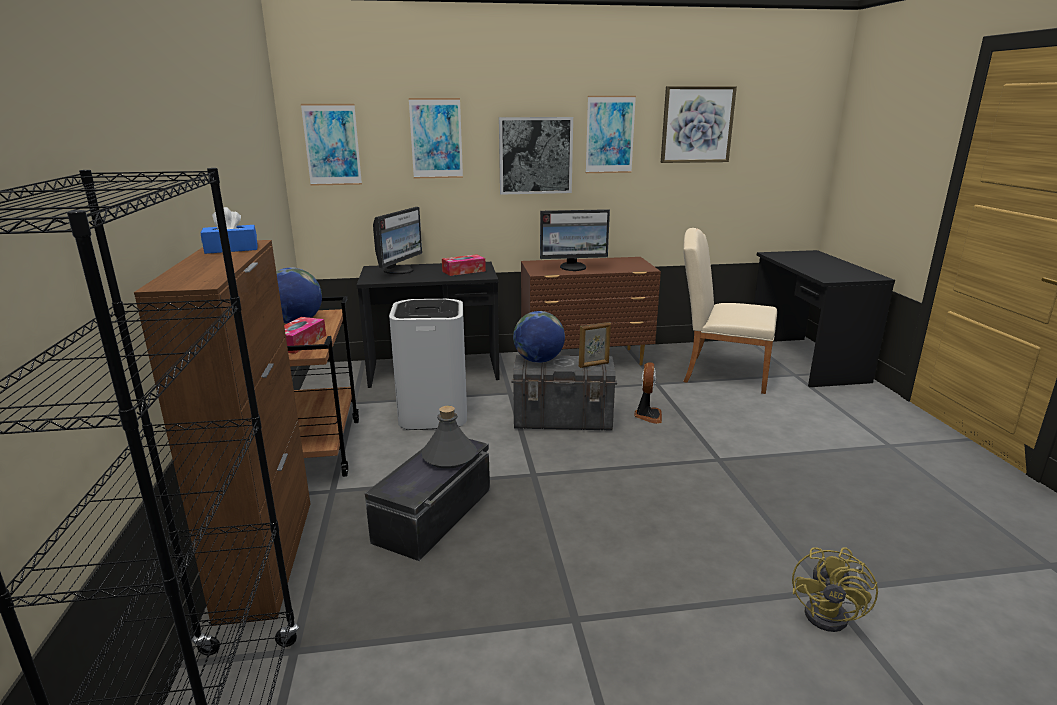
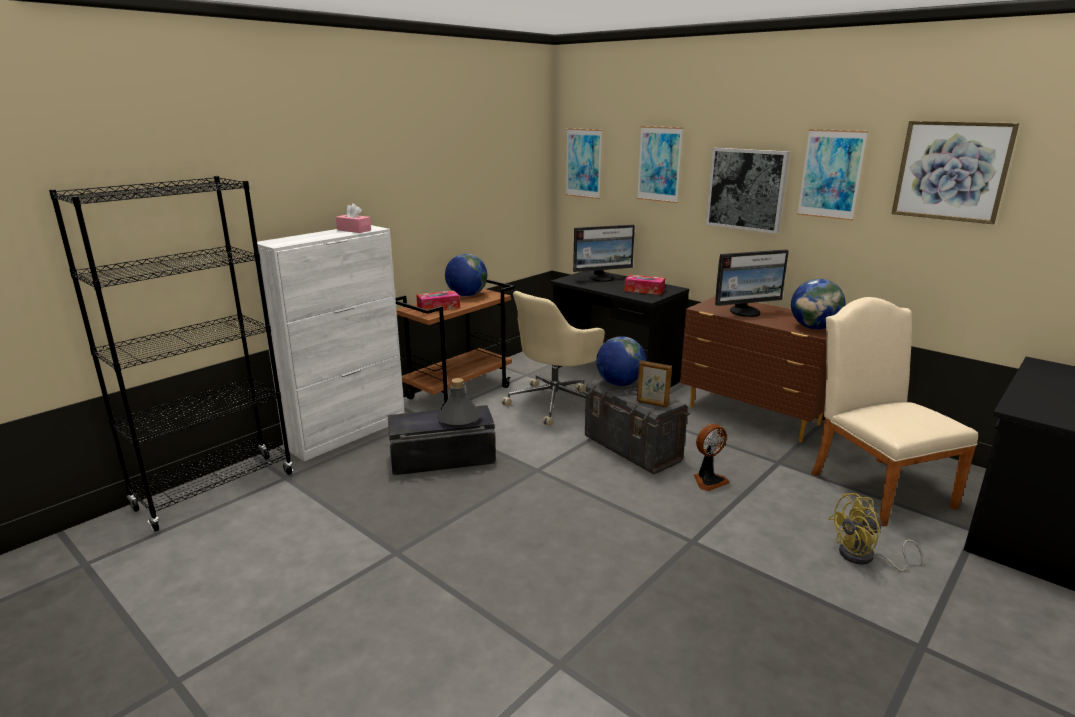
camera: 50 degrees right, 0 degrees up
brown cabinet [134,240,310,626] -> white cabinet [252,225,405,461]
blue tissue box [201,207,258,254] -> pink tissue box [336,203,371,233]
white trash can [389,299,467,430] -> beige office chair [502,291,605,426]
monitor [540,209,610,271] -> monitor turned 60 degrees counterclockwise [715,250,789,317]
yellow fan [792,547,878,632] -> yellow fan moved to [828,493,923,572]
none -> globe [791,279,846,329]

